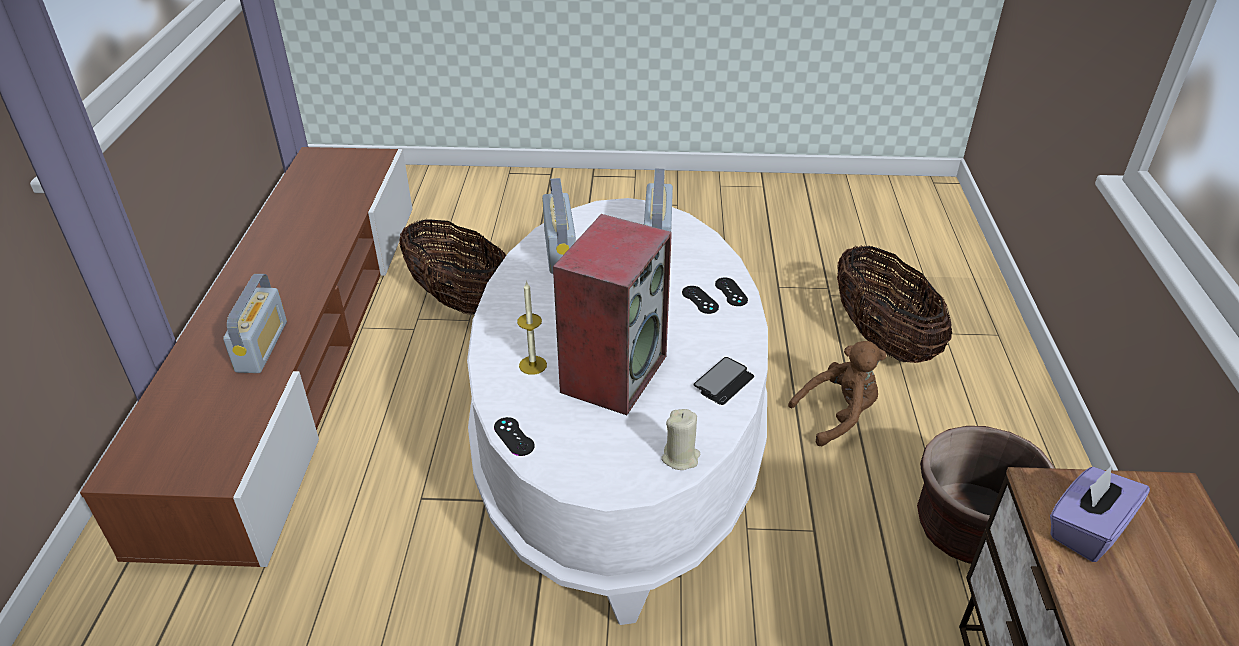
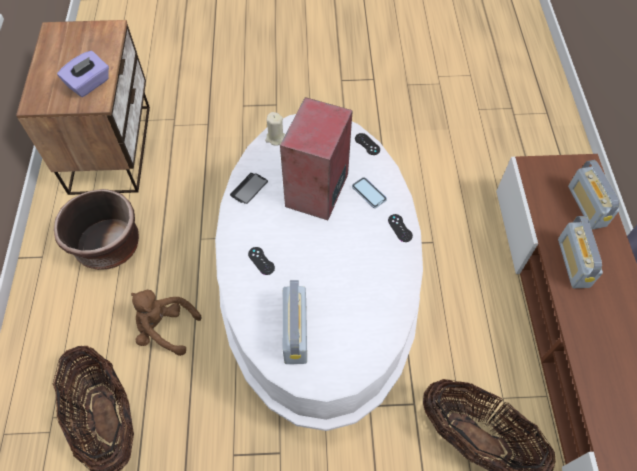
camera: 175 degrees right, 20 degrees up
candle [517,281,547,375] -> phone [352,177,387,208]
radio [542,178,576,274] -> radio moved to [568,160,619,229]
black game controller [715,278,748,306] -> black game controller moved to [388,214,413,242]
brown plush toy [788,341,887,446] -> brown plush toy turned 45 degrees clockwise [131,290,202,356]

